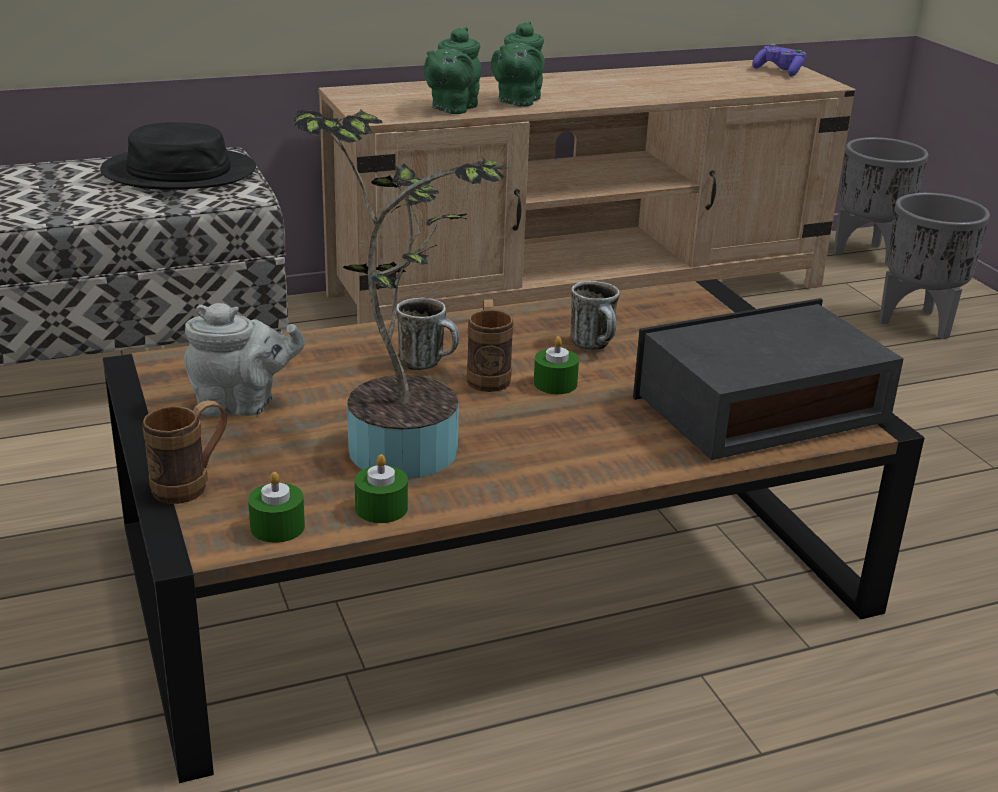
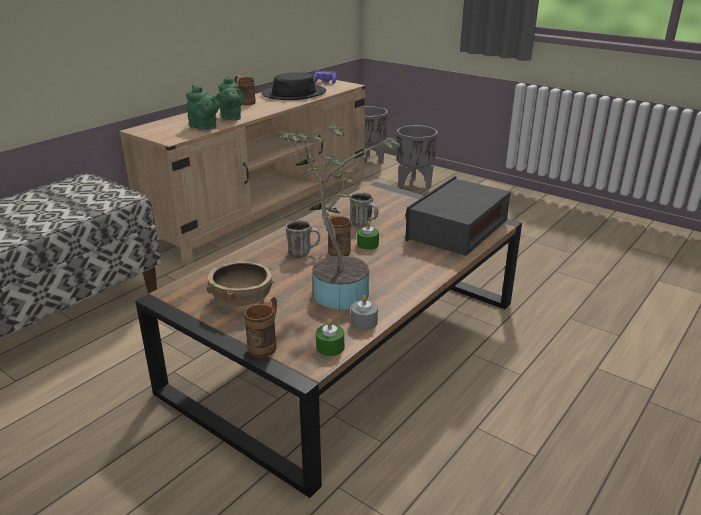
camera: 30 degrees left, 0 degrees up
black hat [100,122,256,190] -> black hat moved to [261,72,326,100]
grey teapot [184,303,305,416] -> brown bowl [207,261,274,306]
green candle [355,454,408,523] -> grey candle [351,295,378,330]
green teapot [424,27,481,114] -> green teapot turned 45 degrees counterclockwise [186,85,220,130]
none -> brown mug [234,75,256,105]

